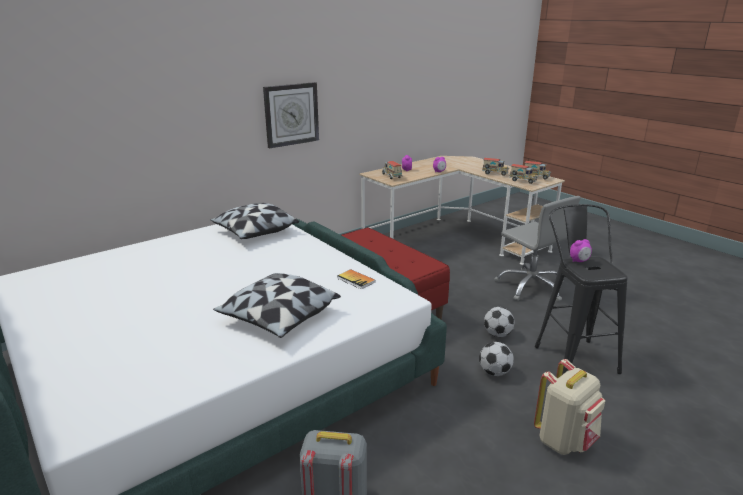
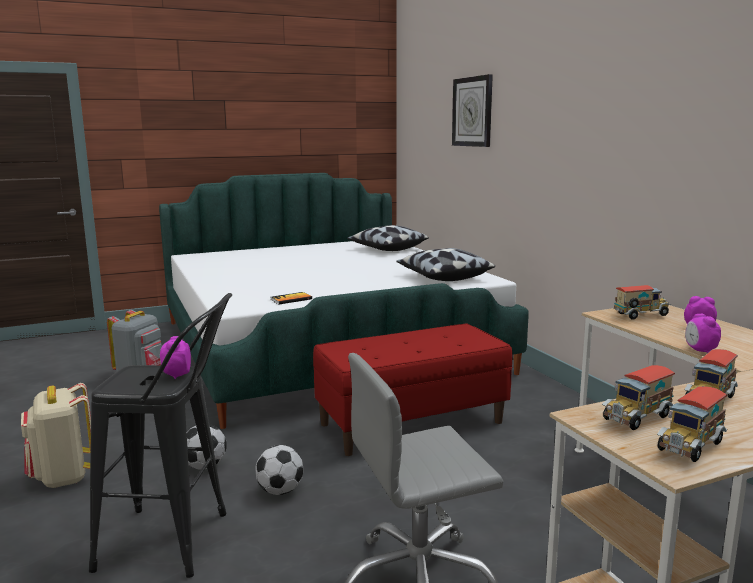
camera: 105 degrees right, 10 degrees down
pillow [213,273,341,338] -> pillow moved to [347,225,429,251]
wall clock [263,82,319,148] -> wall clock moved to [452,74,493,147]

